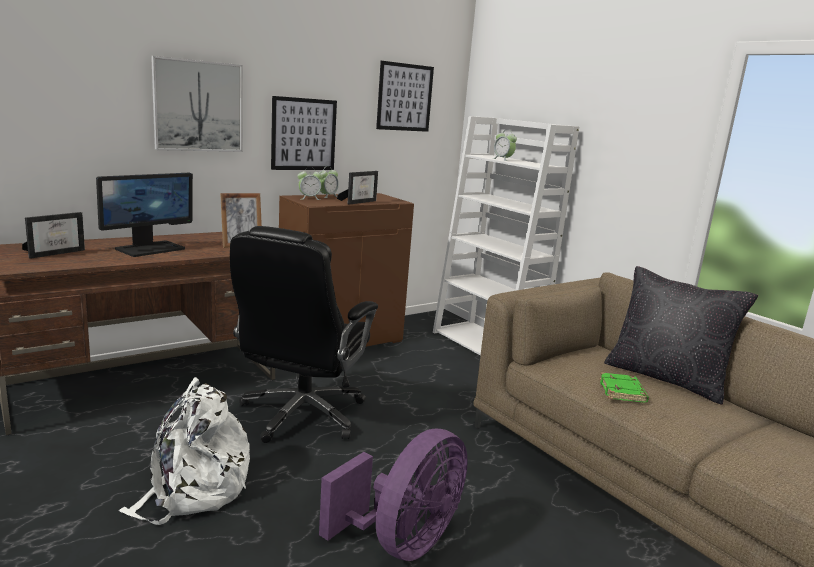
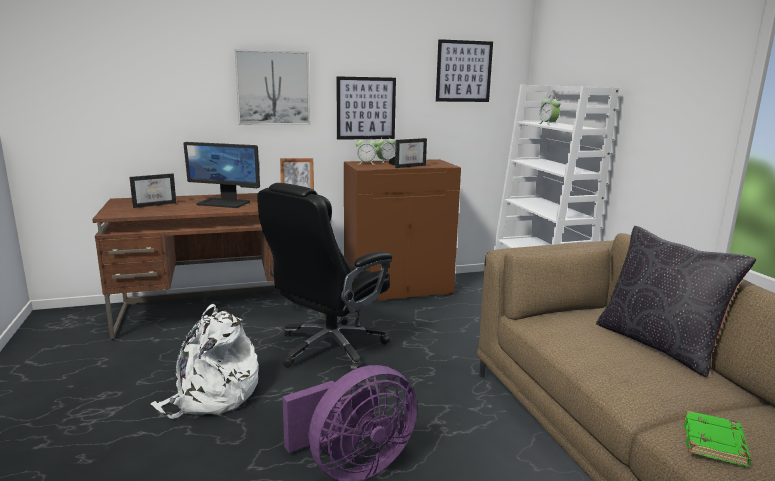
camera: 20 degrees right, 0 degrees up
monitor [96,173,193,257] -> monitor turned 45 degrees clockwise [183,142,260,208]
green book [599,372,649,402] -> green book moved to [684,410,751,466]

